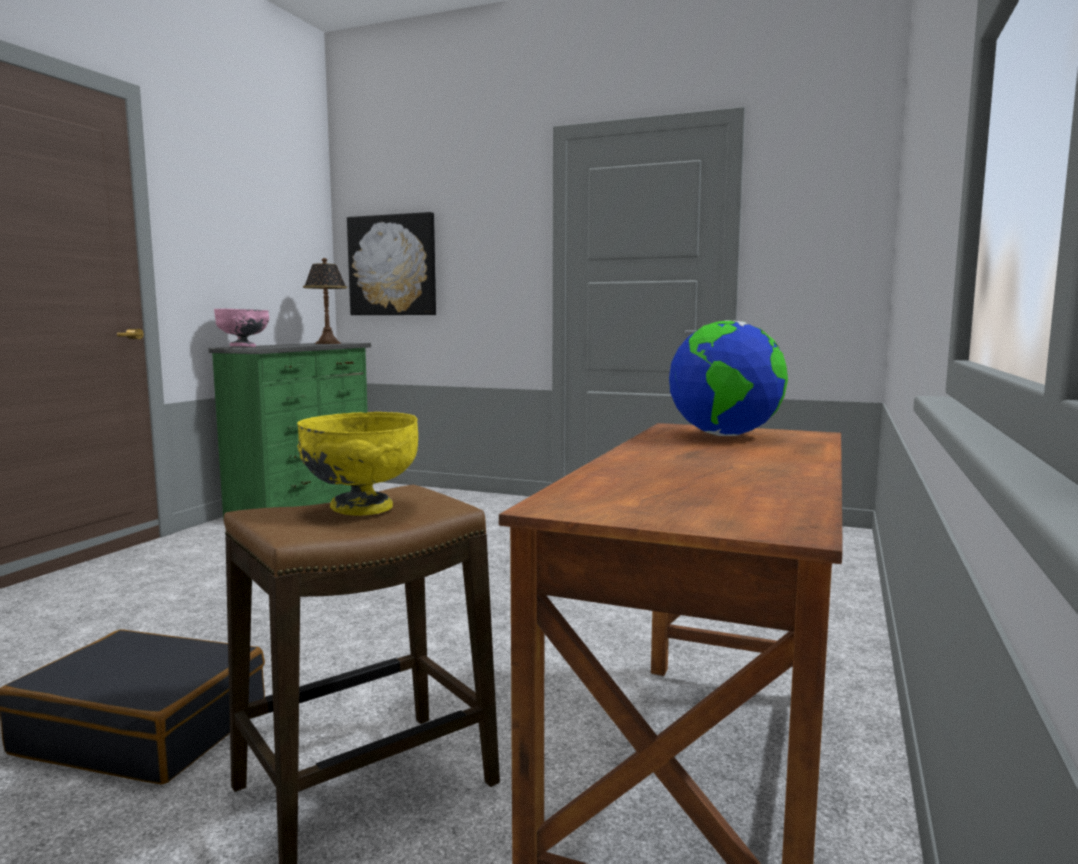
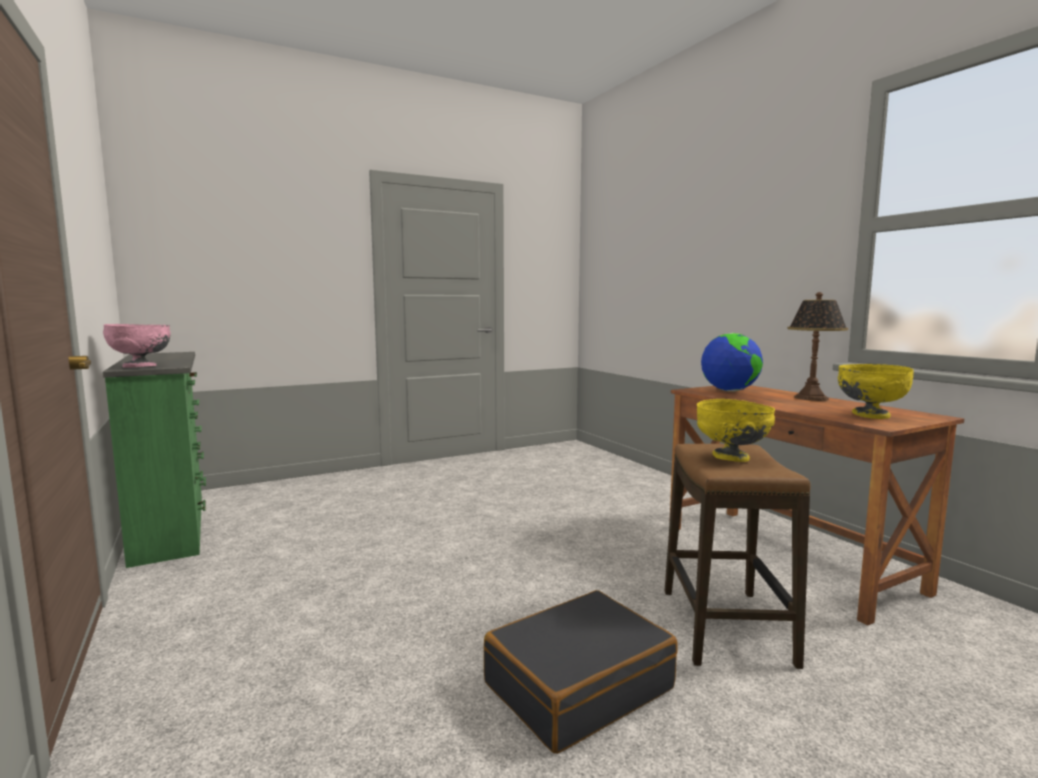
camera: 50 degrees left, 0 degrees up
table lamp [303,258,347,344] -> table lamp moved to [787,292,848,401]
picture [347,212,436,315] -> none
none -> yellow bowl [838,364,914,419]

